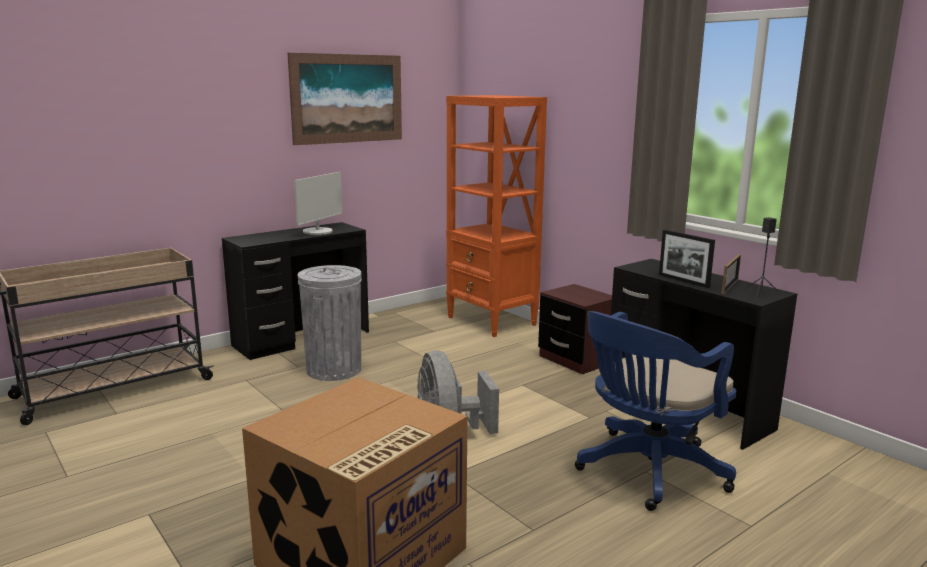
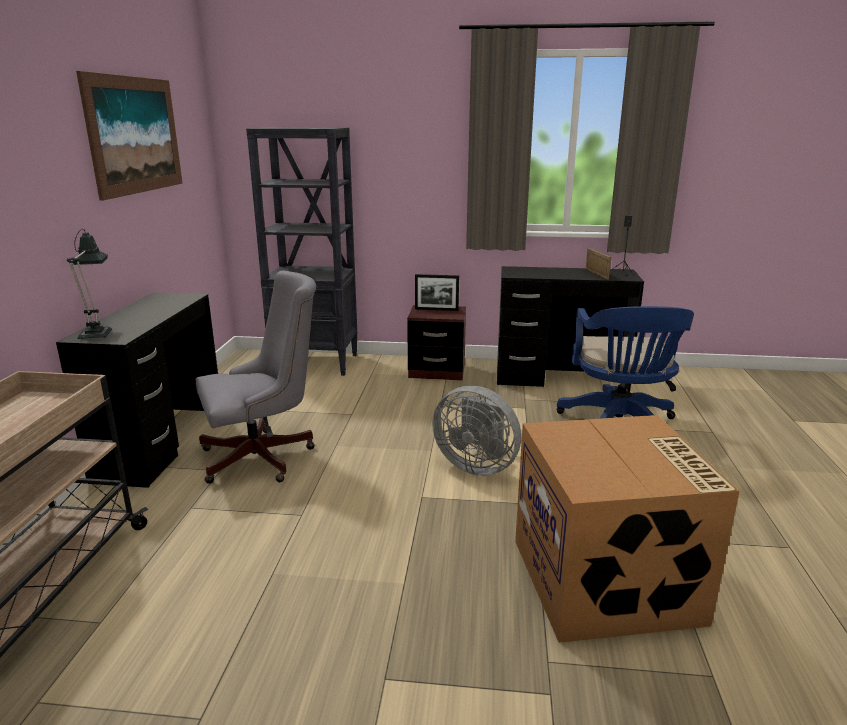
camera: 45 degrees left, 5 degrees up
monitor [294,172,343,235] -> none
grey trash can [298,265,362,381] -> grey office chair [196,271,316,484]
orange bookcase [446,95,547,337] -> black bookcase [246,127,358,376]
picture frame [659,230,715,288] -> picture frame moved to [415,274,459,311]
none -> table lamp [67,229,112,339]

